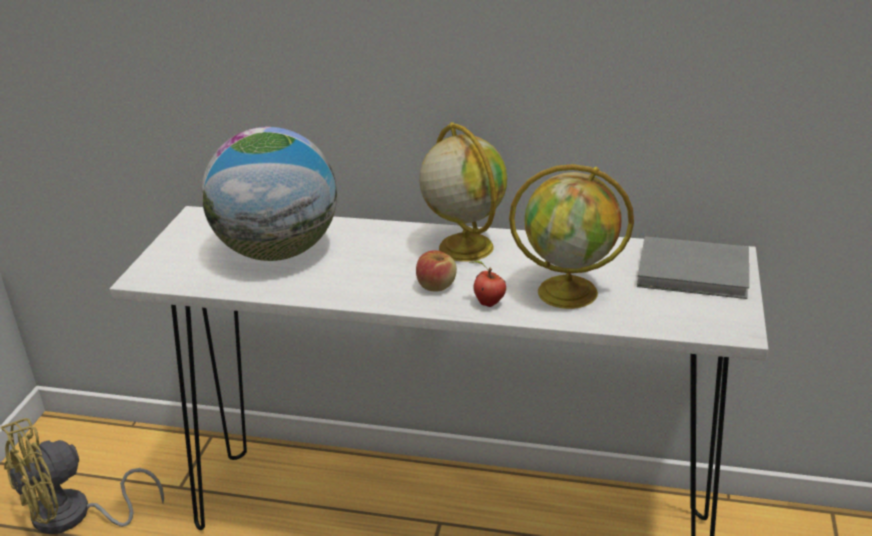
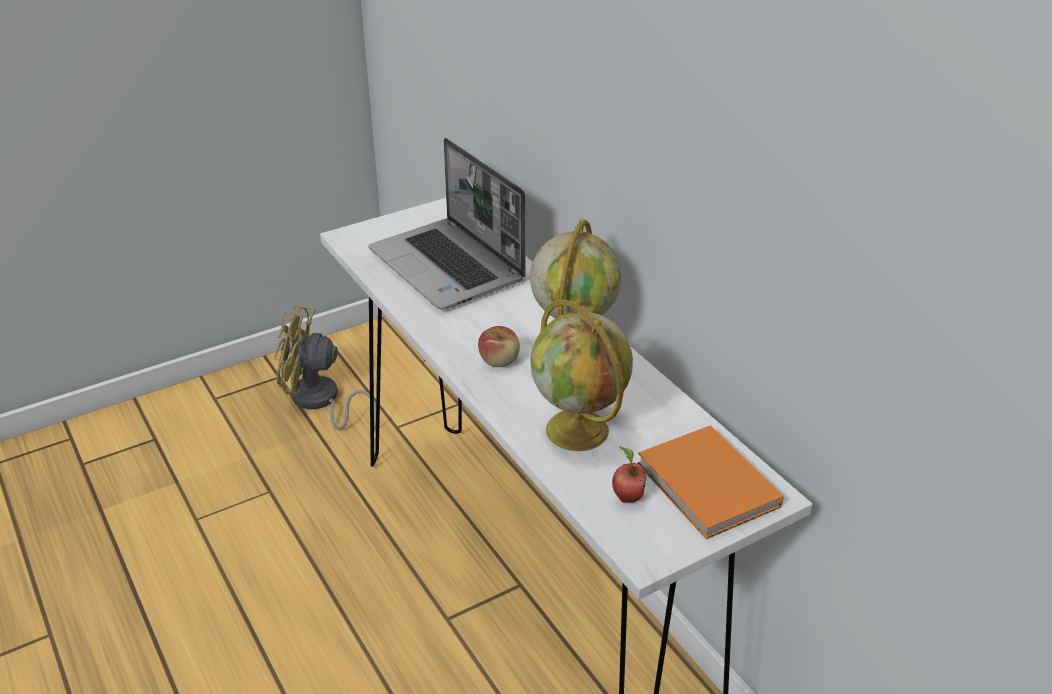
camera: 45 degrees right, 5 degrees up
globe [202,127,337,261] -> laptop [369,138,525,310]
apple [469,261,506,307] -> apple moved to [612,446,646,503]
grey book [637,236,749,299] -> orange book [637,425,784,539]

